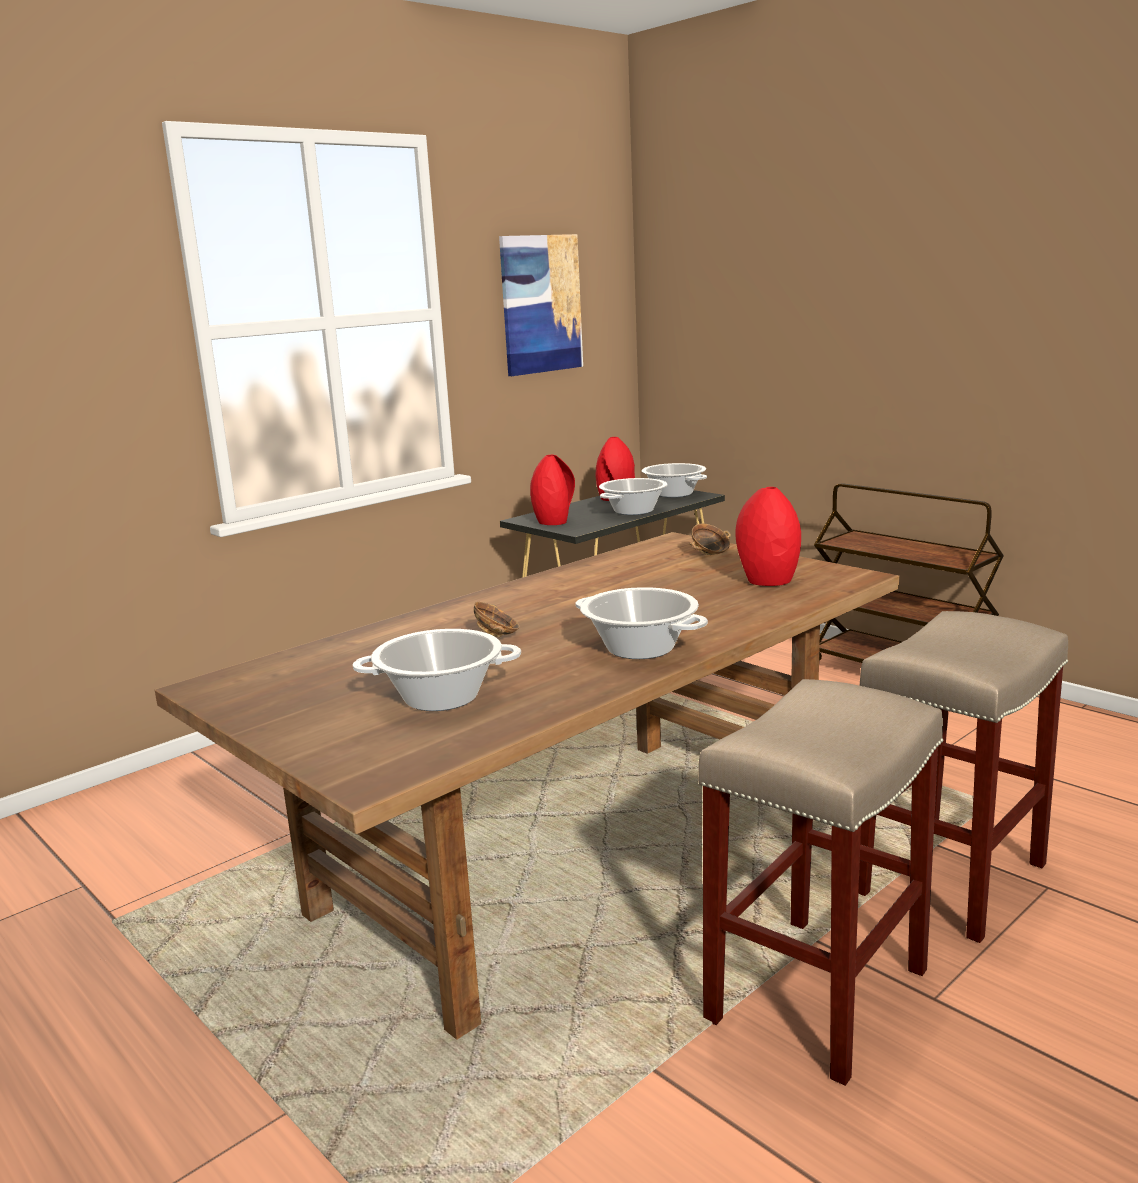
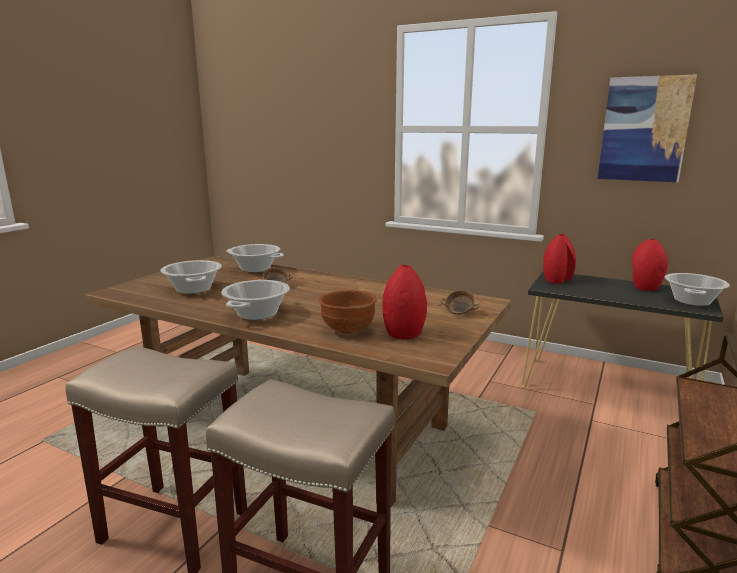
camera: 70 degrees right, 0 degrees up
cooking pot [599,478,667,515] -> cooking pot moved to [226,244,284,273]
none -> brown bowl [318,290,377,334]

